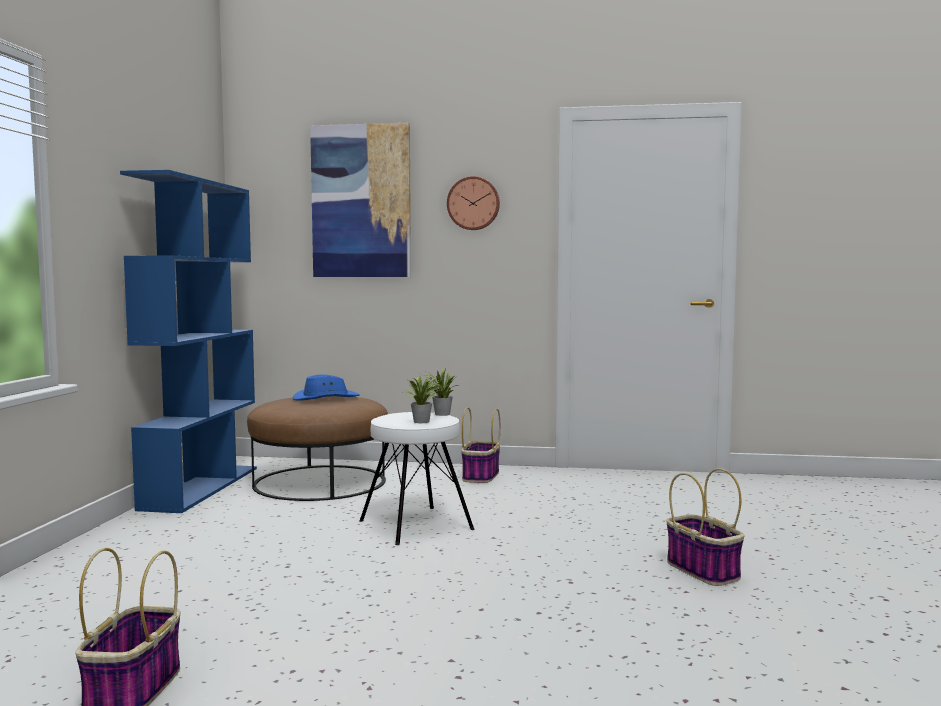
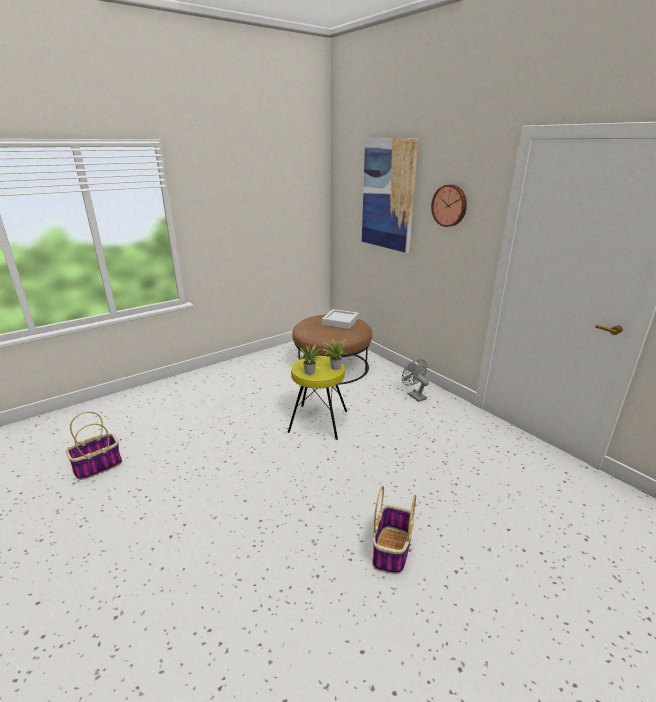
camera: 45 degrees right, 20 degrees up
blue bookcase [120,170,257,513] -> none
blue hat [293,375,360,401] -> grey tray [322,309,359,329]
white stool [360,412,475,545] -> yellow stool [287,356,347,440]
basket [461,407,500,483] -> grey fan [402,360,429,402]

